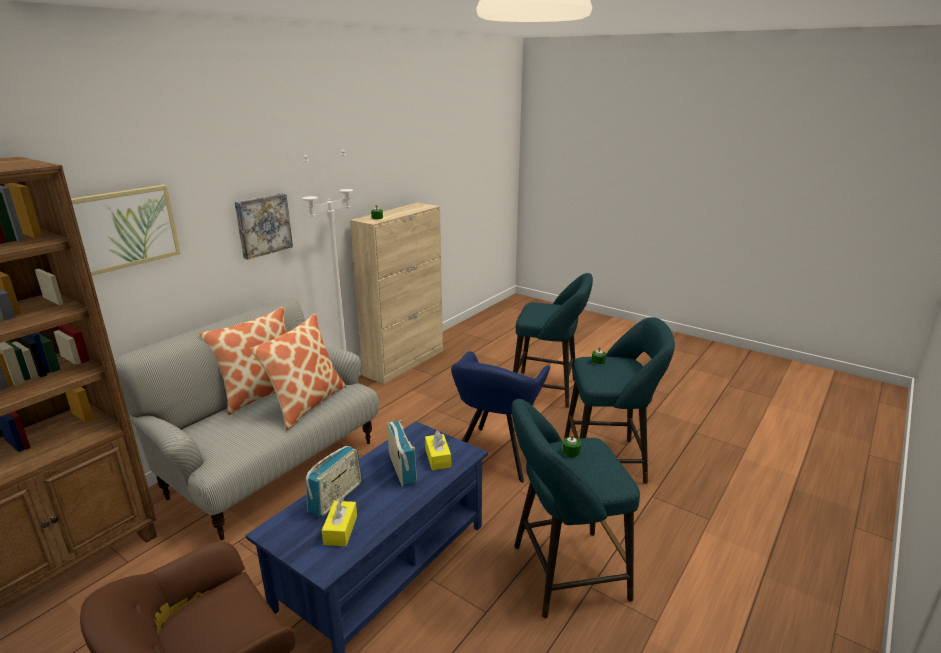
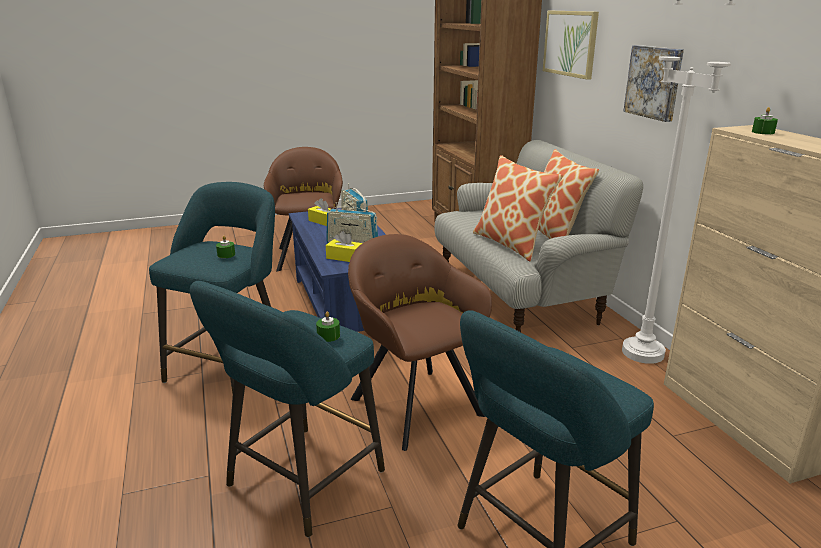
camera: 125 degrees right, 0 degrees up
blue armchair [451,351,550,483] -> brown armchair [348,234,492,451]

